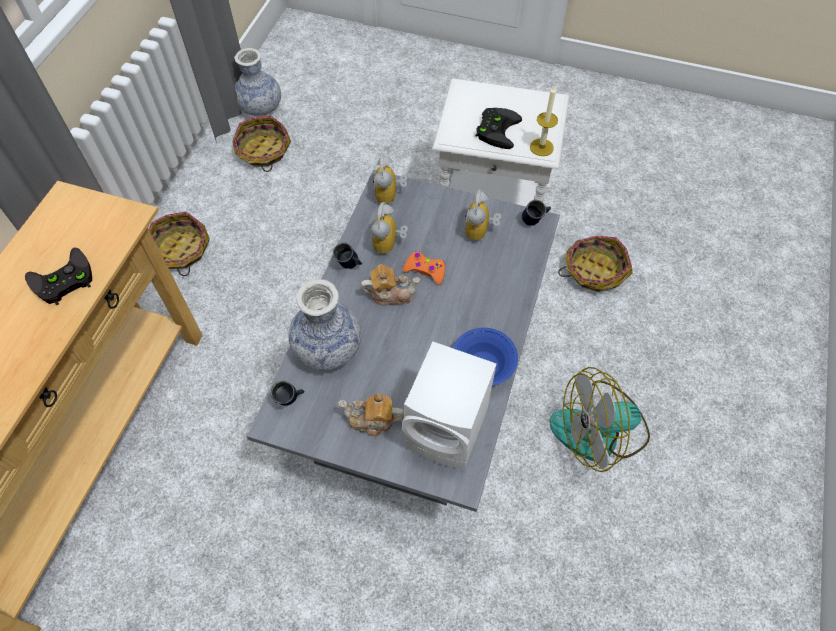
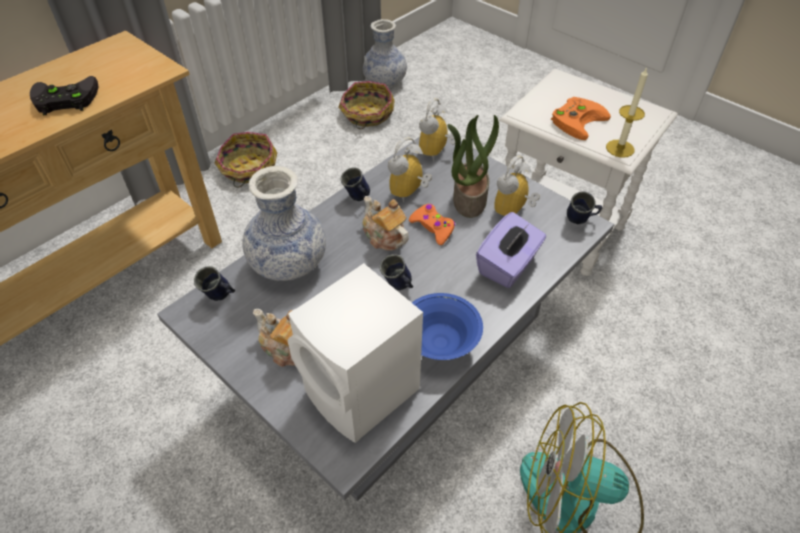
camera: 25 degrees right, 10 degrees down
teapot [360,264,421,305] -> teapot turned 150 degrees counterclockwise [362,196,409,251]
black game controller [475,108,522,149] -> orange game controller [551,97,611,140]
basket [558,236,633,292] -> none
none -> blue mug [380,254,413,290]
none -> potted plant [447,115,499,218]
none -> purple tissue box [476,212,546,288]

